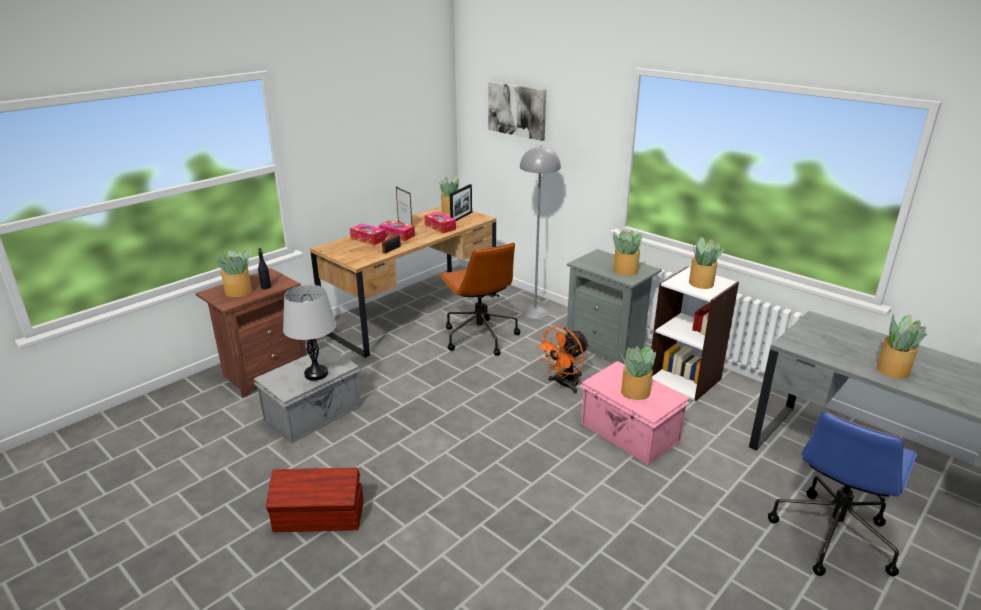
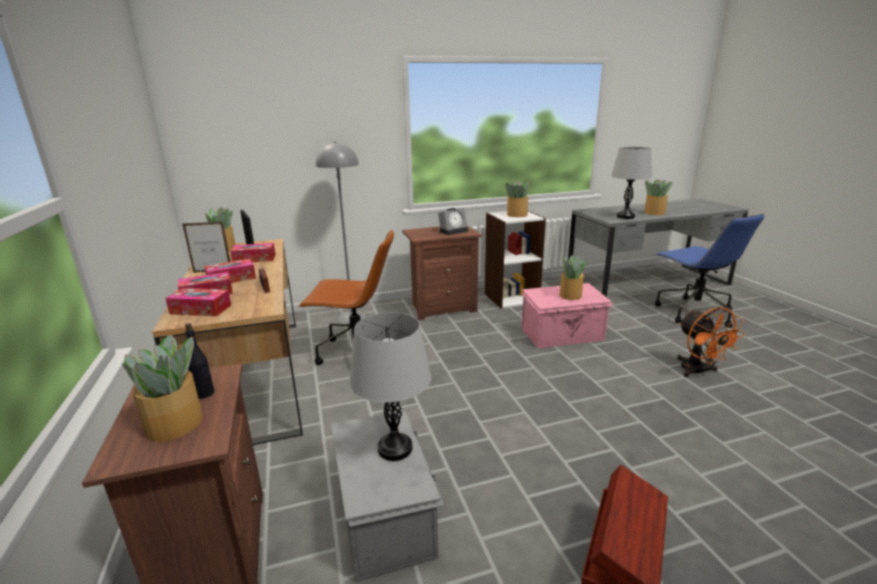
camera: 60 degrees left, 5 degrees down
picture [488,82,546,141] -> none
orange fan [536,326,590,394] -> orange fan moved to [677,307,745,377]
grey nightstand [566,249,662,364] -> brown nightstand [402,226,482,320]
potted plant [613,230,643,276] -> alarm clock [438,208,468,235]
none -> tissue box [165,288,231,316]
none -> grey table lamp [611,147,652,219]

